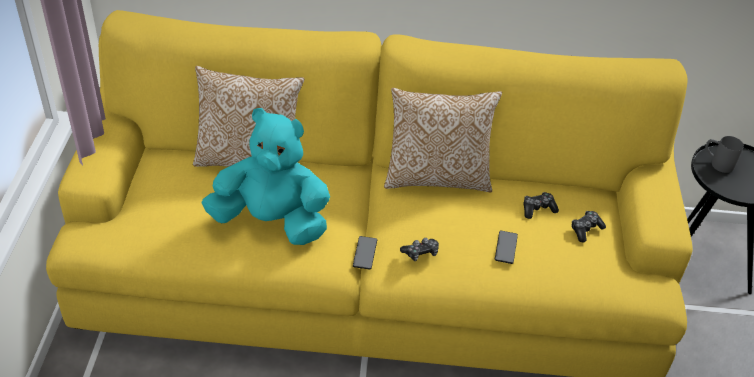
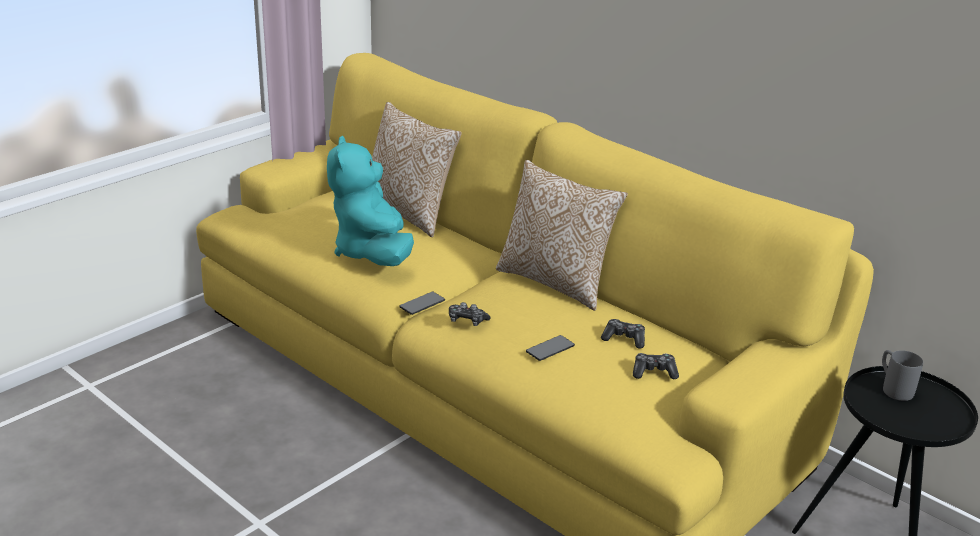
camera: 40 degrees right, 15 degrees down
turquoise plush toy [201,108,330,245] -> turquoise plush toy turned 150 degrees counterclockwise [327,136,414,266]

